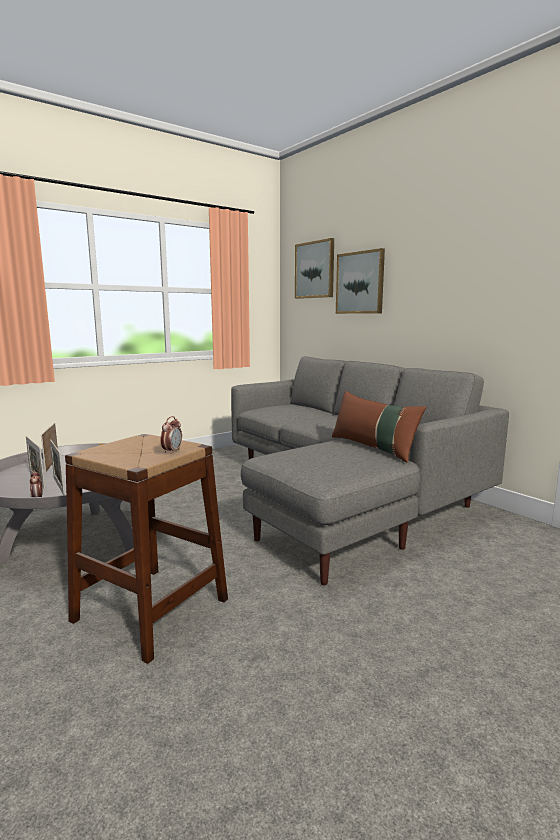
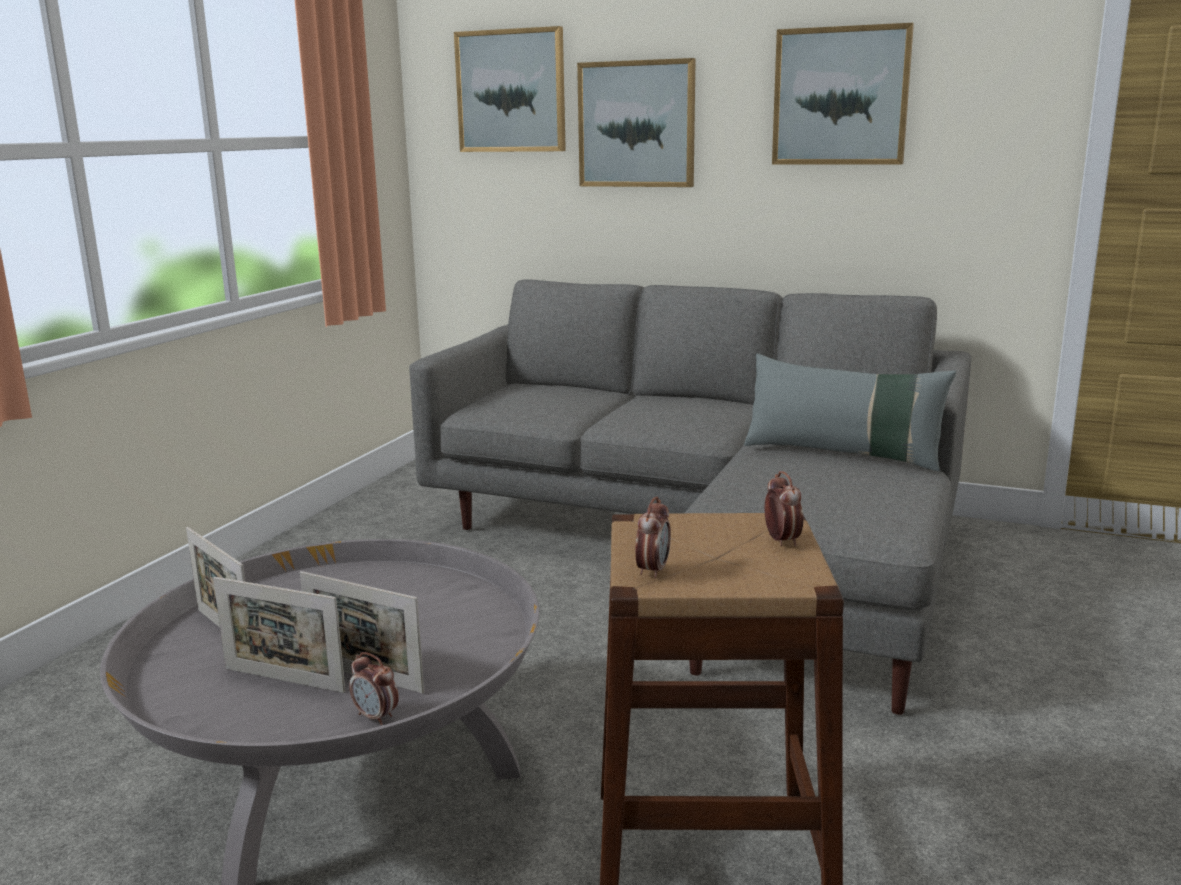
camera: 30 degrees left, 5 degrees up
brown pillow [332,391,426,463] -> grey pillow [744,354,956,471]
none -> alarm clock [635,496,671,579]
none -> picture [772,23,914,165]

